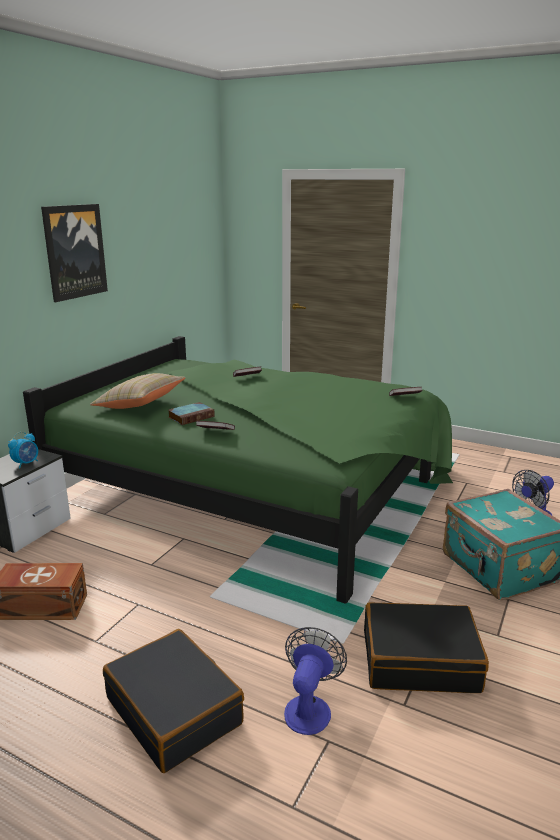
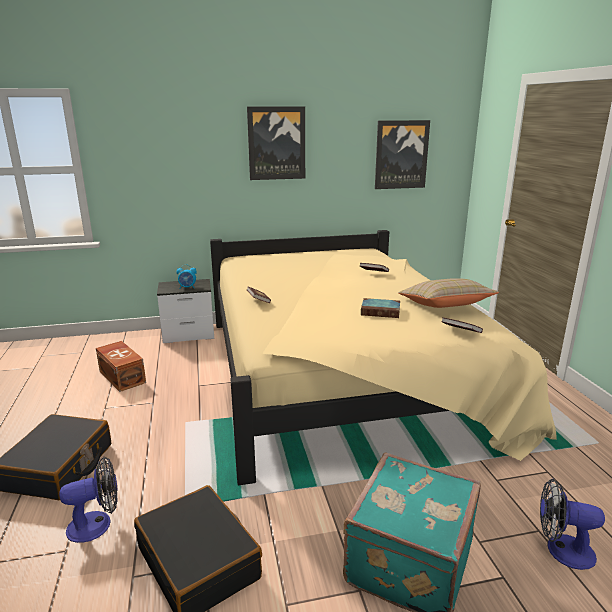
camera: 50 degrees right, 0 degrees up
green bed [23,336,453,604] -> beige bed [210,230,557,485]
beige pillow [90,373,186,409] -> beige pillow moved to [398,278,499,308]
book [168,402,215,425] -> book moved to [361,298,400,318]
none -> picture [375,120,430,189]

